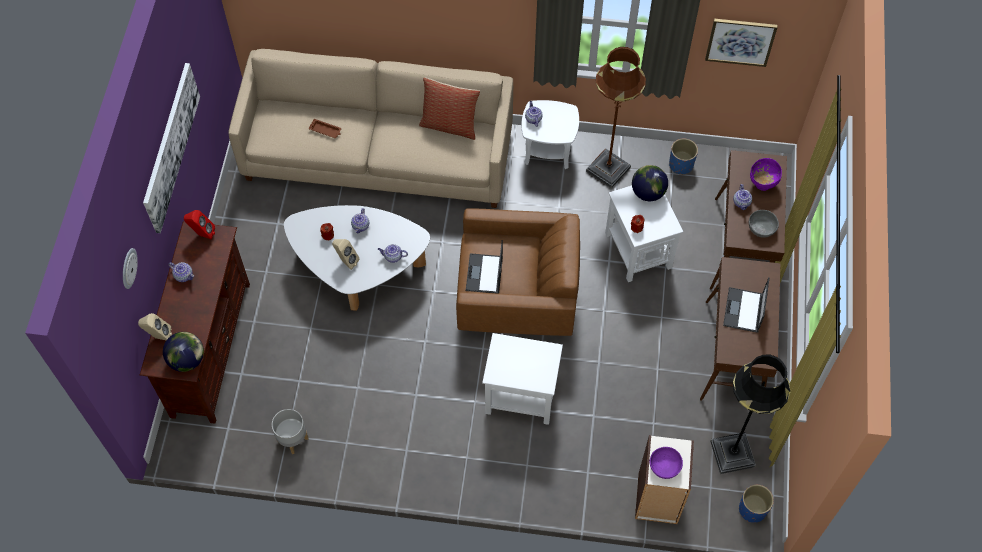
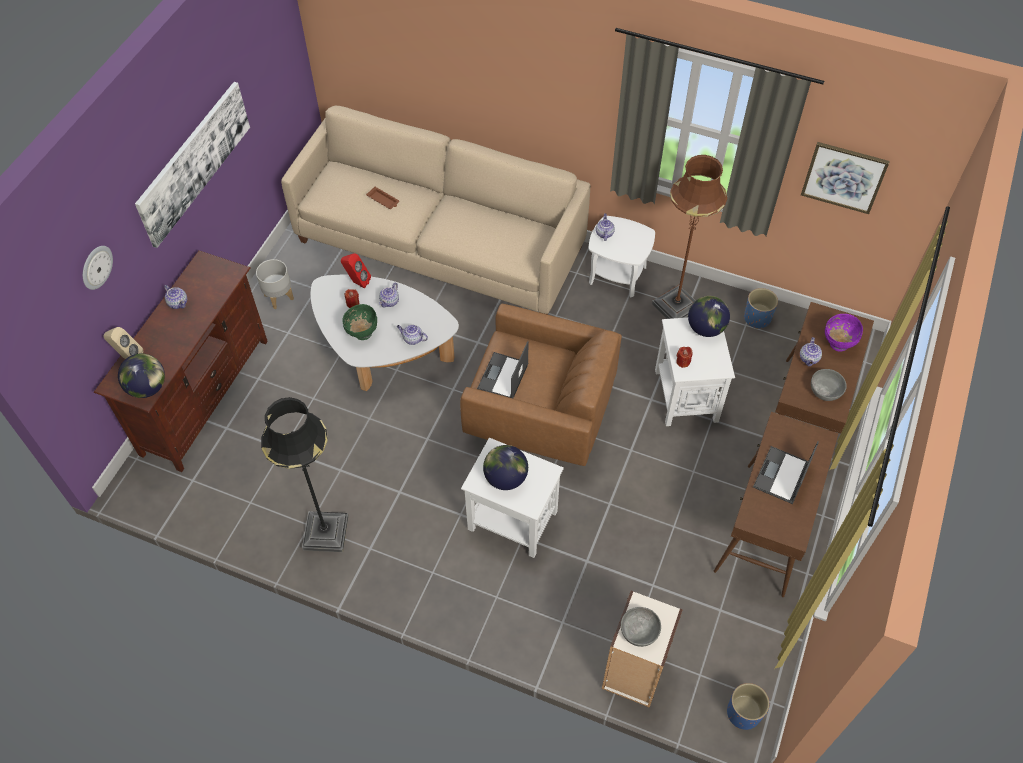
camera: 15 degrees right, 5 degrees down
red speaker [184,210,215,240] -> red speaker moved to [341,253,371,288]
grey planter [272,409,308,454] -> grey planter moved to [256,259,294,309]
beige speaker [332,239,360,270] -> green bowl [342,304,377,340]
pillow [419,77,480,140] -> none
purple bowl [650,447,683,479] -> grey bowl [621,607,661,647]
black floor lamp [710,355,790,474] -> black floor lamp moved to [261,397,349,552]
none -> globe [483,445,528,490]

